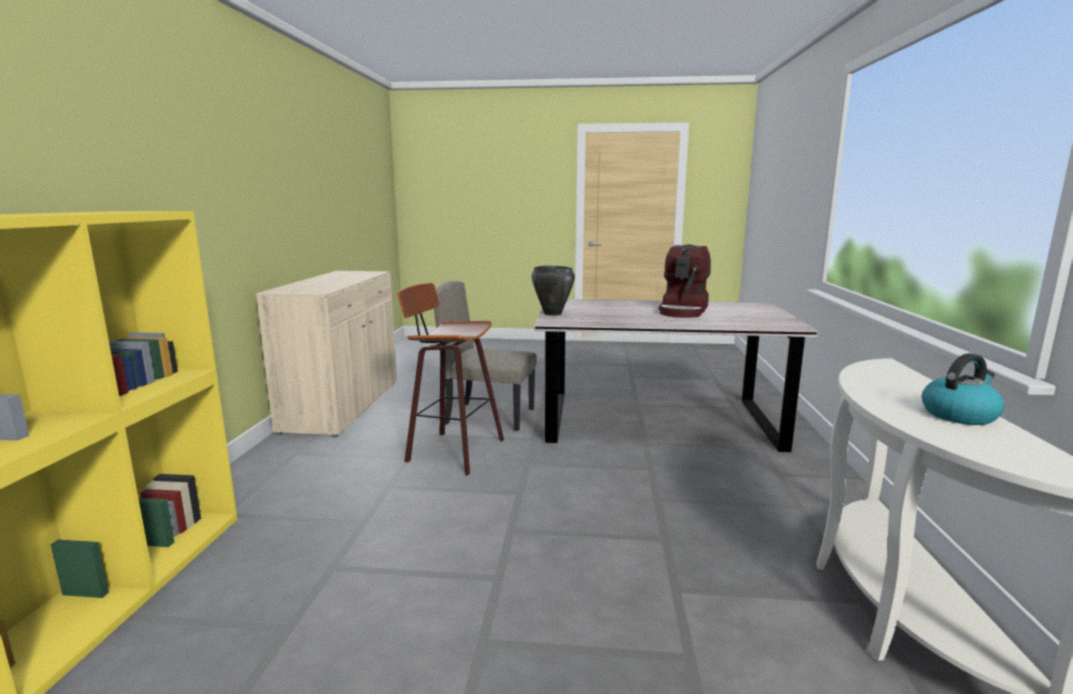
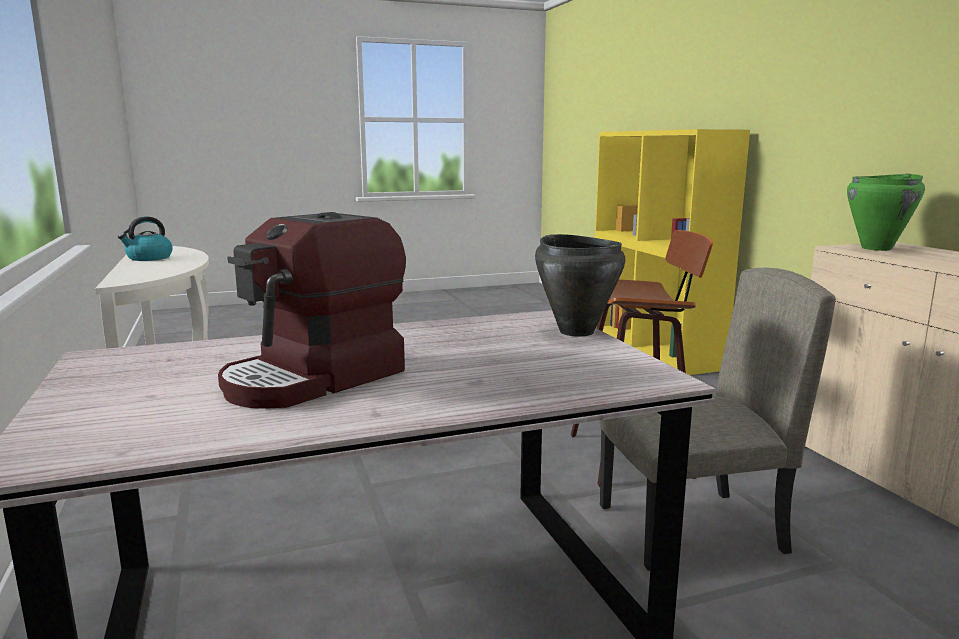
camera: 155 degrees right, 0 degrees up
coffee machine [659,245,711,318] -> coffee machine turned 135 degrees counterclockwise [218,212,406,409]
none -> green cooking pot [847,174,925,251]

